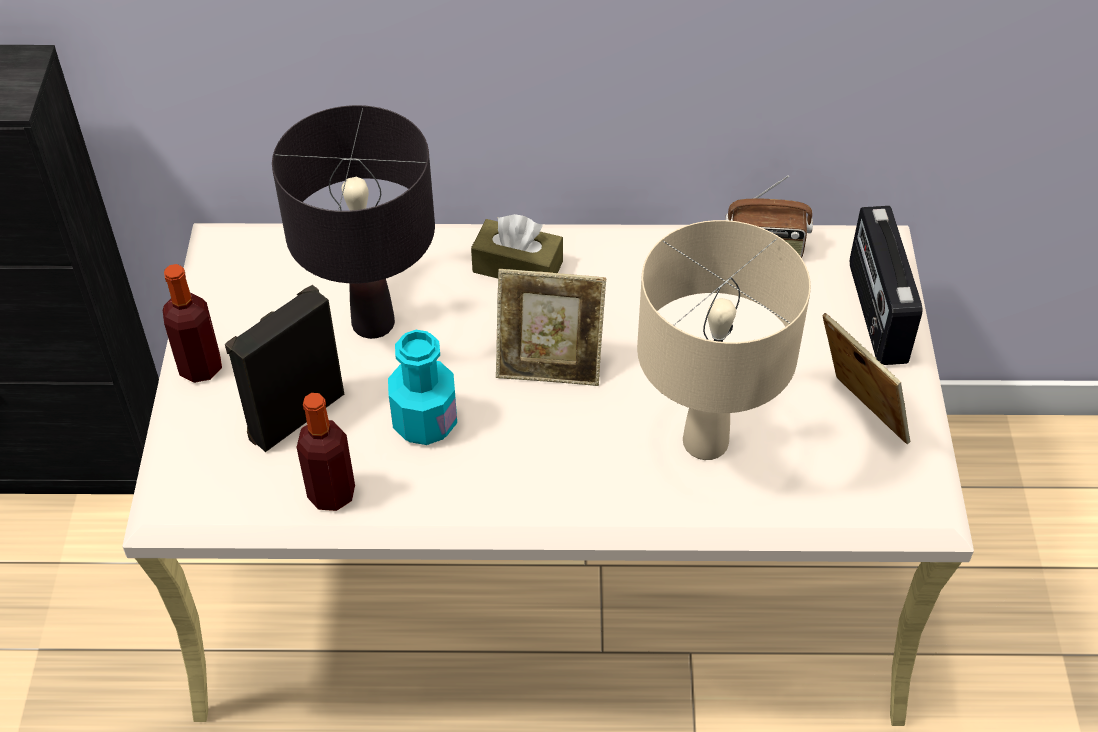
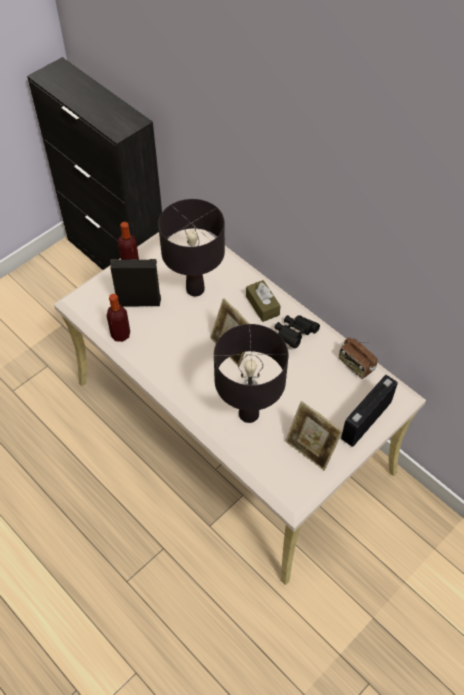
camera: 45 degrees right, 5 degrees up
turquoise bottle [388,330,457,445] -> none
beige table lamp [637,220,811,460] -> black table lamp [214,324,289,423]
picture frame [822,313,910,444] -> picture frame turned 120 degrees clockwise [285,401,343,471]
none -> black binoculars [274,315,320,348]

